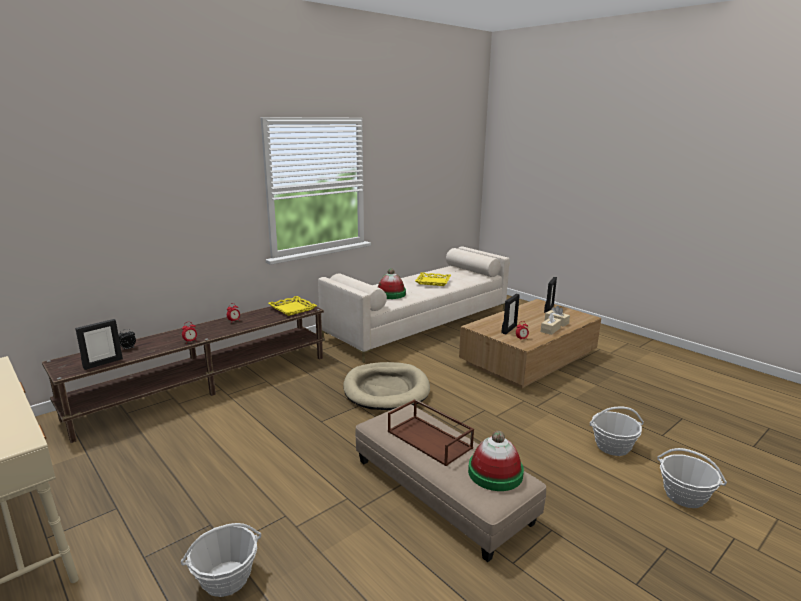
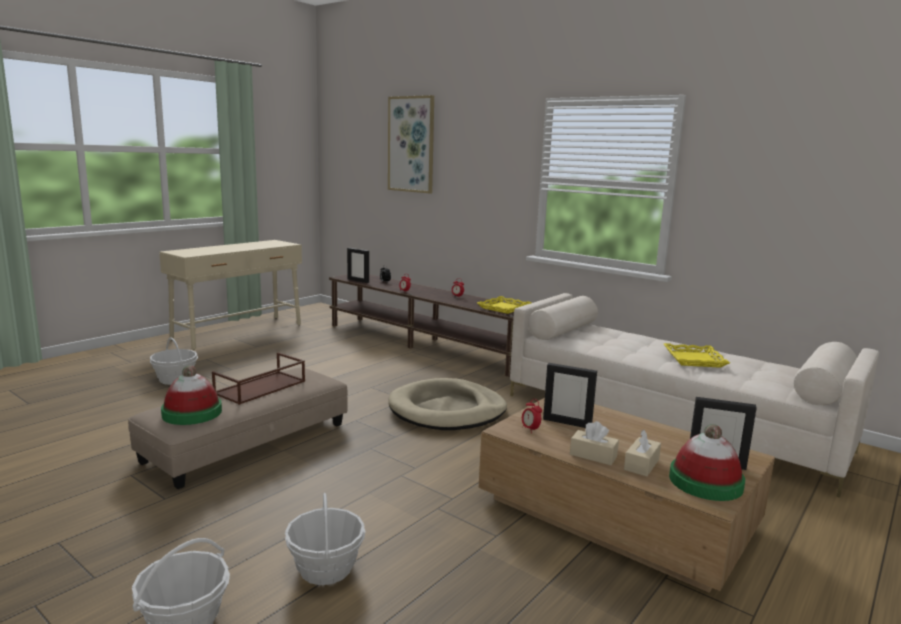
camera: 80 degrees right, 5 degrees down
hat [378,268,406,299] -> hat moved to [669,424,745,501]
none -> picture [388,95,434,194]

